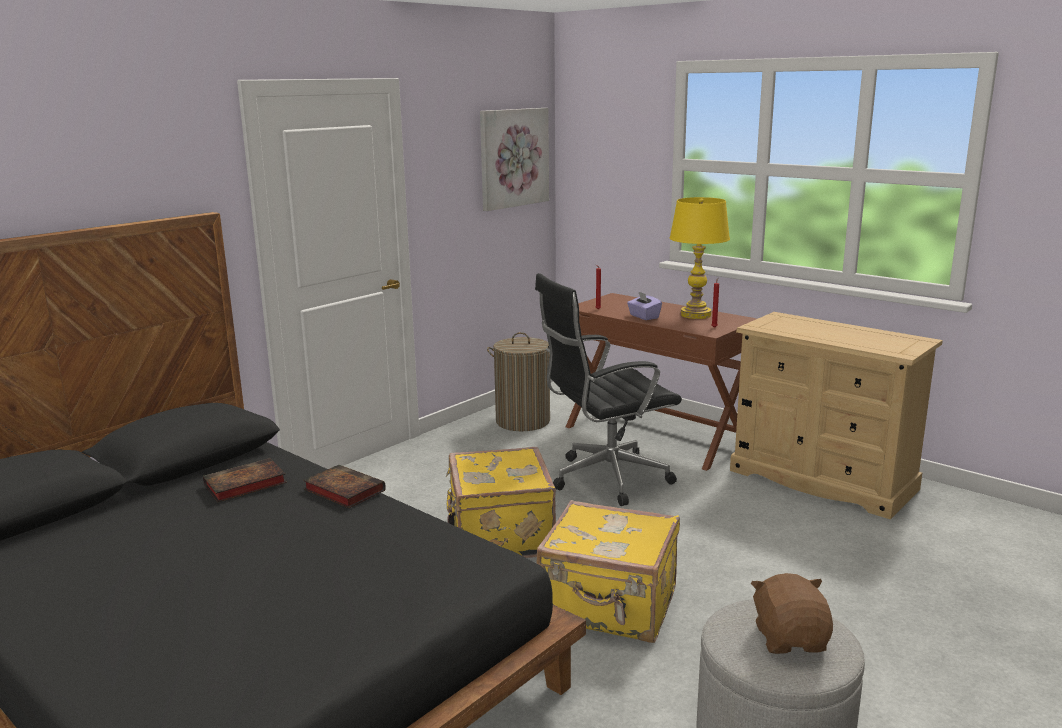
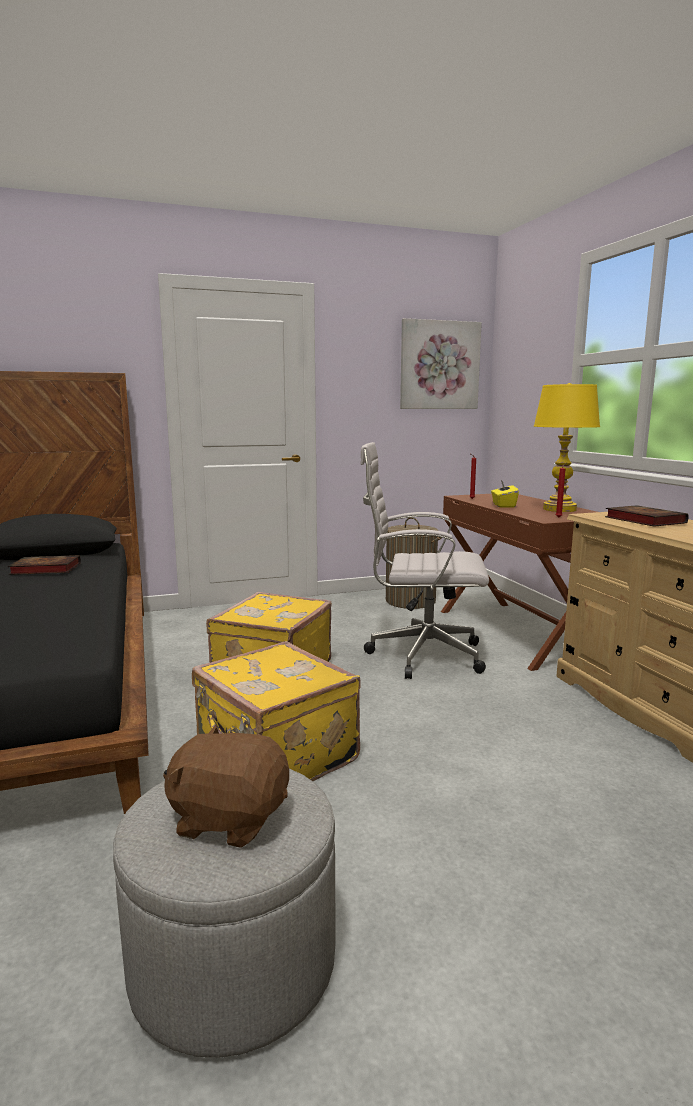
camera: 30 degrees right, 5 degrees down
book [303,465,386,508] -> book moved to [605,505,689,527]
black office chair [535,273,682,506] -> white office chair [361,442,489,679]
purple tissue box [627,291,662,320] -> yellow tissue box [491,480,519,508]
brown plush toy [751,573,833,654] -> brown plush toy turned 105 degrees counterclockwise [163,724,289,848]

